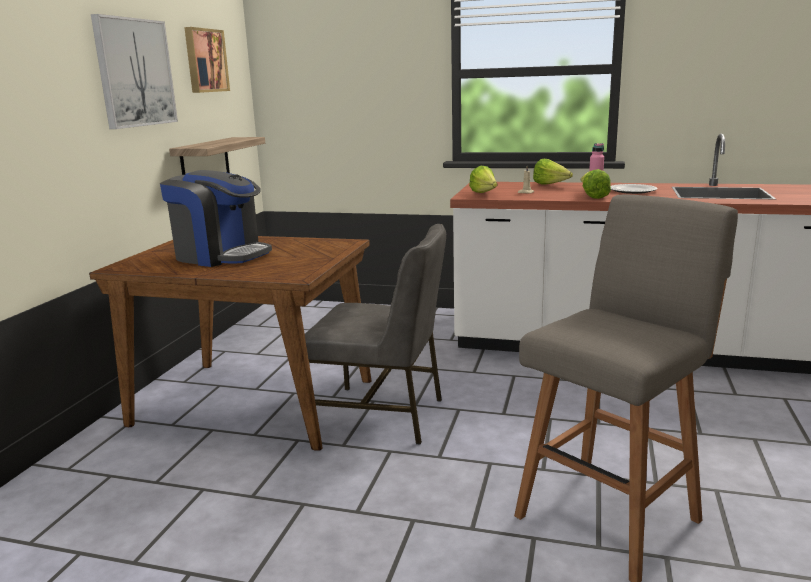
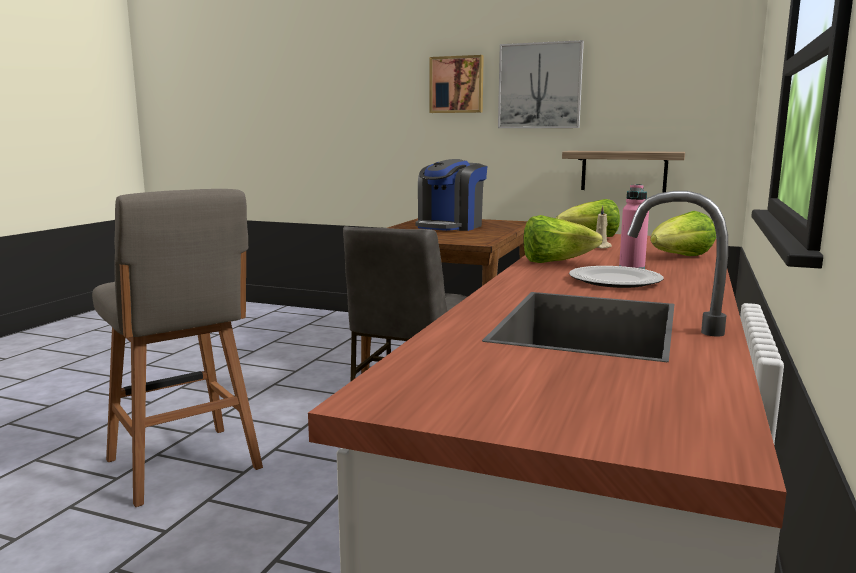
camera: 95 degrees right, 5 degrees down
picture [184,27,230,93] -> picture moved to [430,55,484,113]

